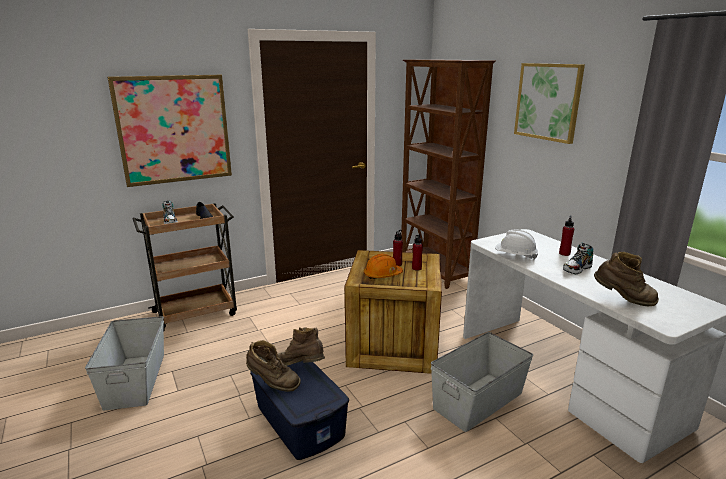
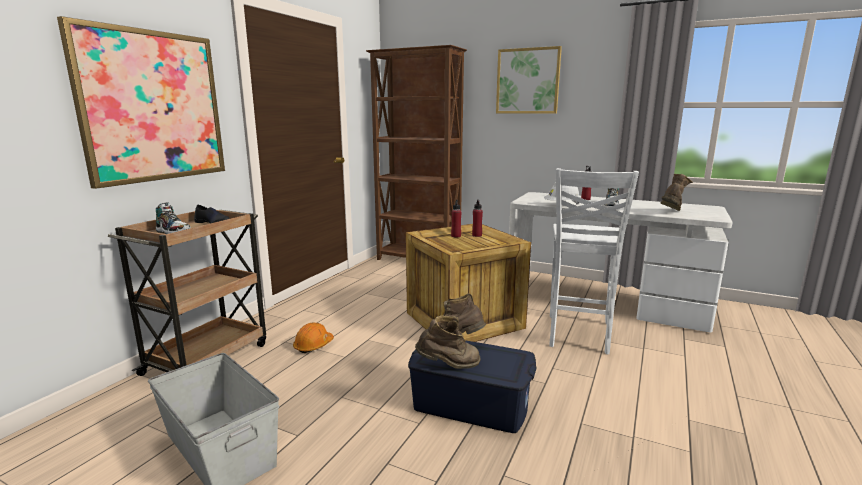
camera: 35 degrees left, 5 degrees down
orange hard hat [364,254,403,279] -> orange hard hat moved to [293,323,334,353]
grey storage box [431,332,533,432] -> white chair [549,168,639,354]
brown boot [594,252,659,306] -> brown boot turned 45 degrees counterclockwise [661,174,693,211]

